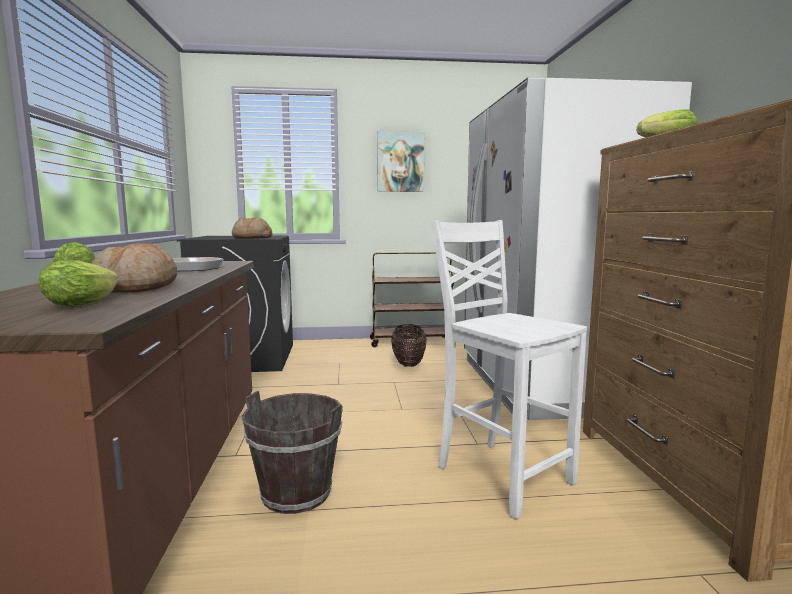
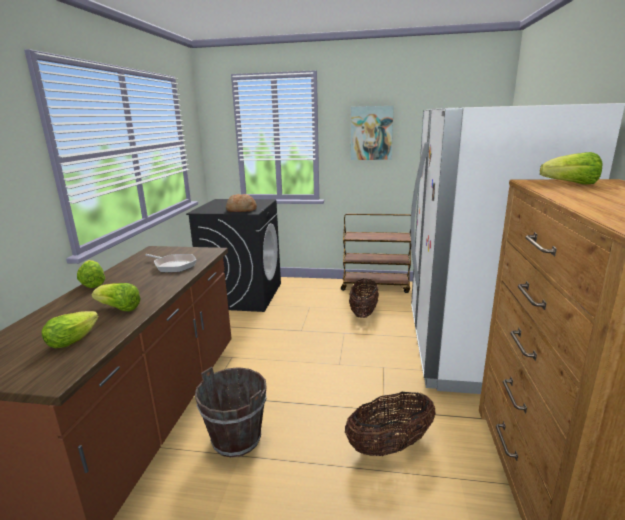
camera: 15 degrees right, 10 degrees up
bread [92,243,177,292] -> lettuce [91,283,141,311]
white chair [432,220,587,519] -> basket [345,392,436,456]

